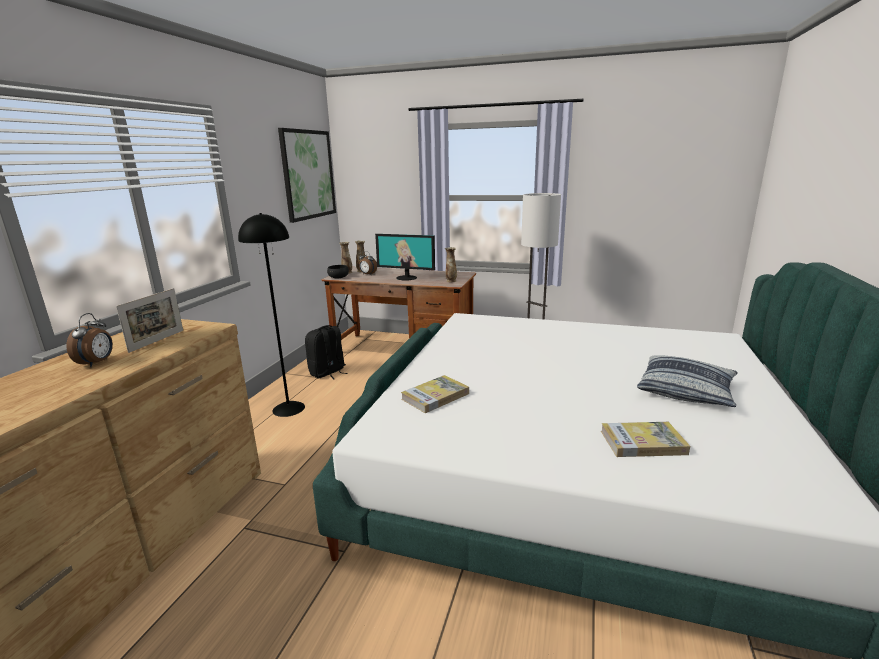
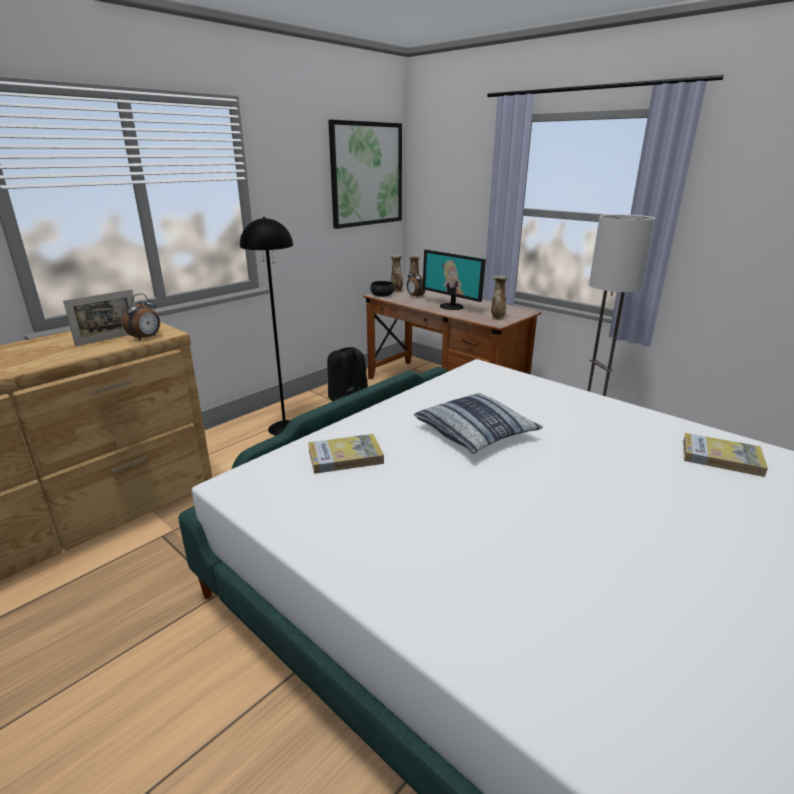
camera: 25 degrees right, 5 degrees up
alarm clock [66,313,113,367] -> alarm clock moved to [122,294,160,341]
book [601,422,690,457] -> book moved to [683,433,768,477]
pillow [637,355,738,407] -> pillow moved to [414,393,543,454]

